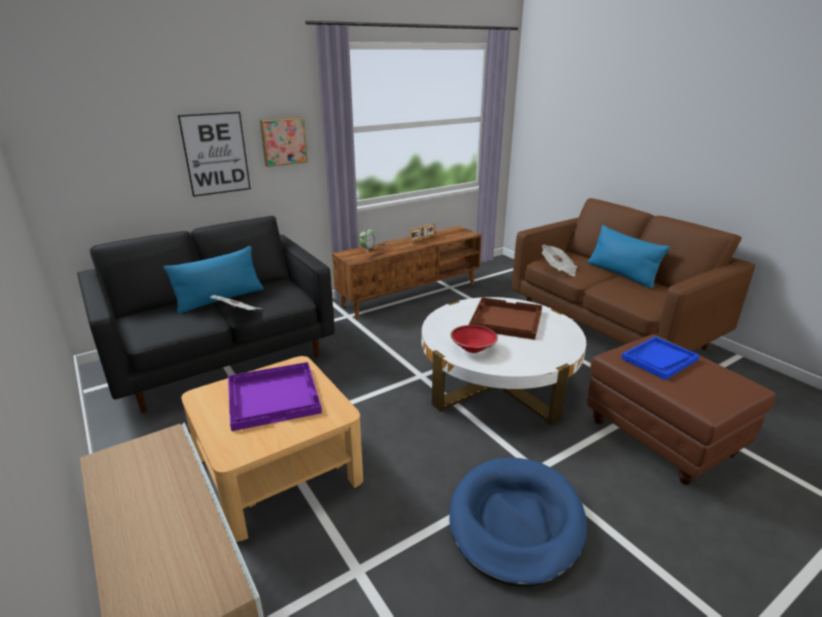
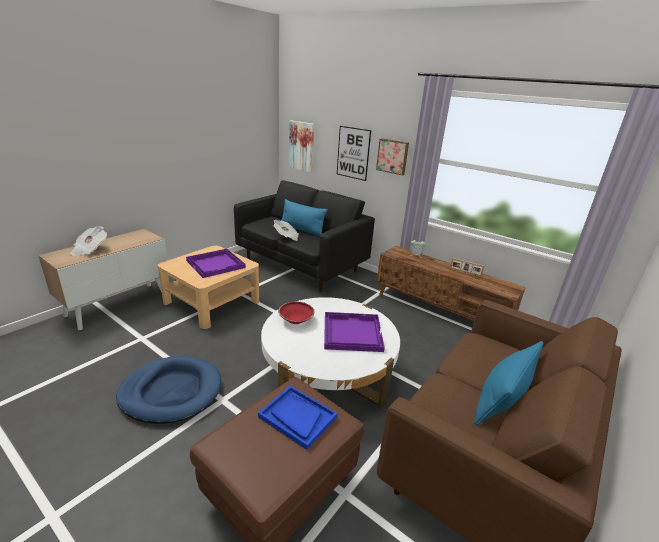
camera: 70 degrees right, 0 degrees up
brown tray [469,297,542,340] -> purple tray [324,312,385,352]
newspaper [542,245,577,277] -> newspaper moved to [70,226,107,256]
none -> picture [289,120,314,173]

